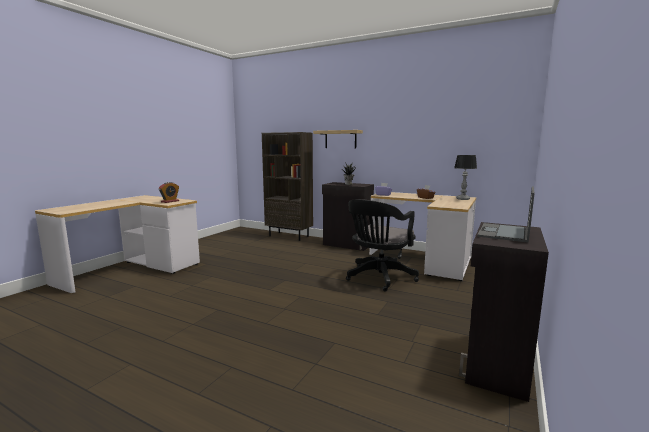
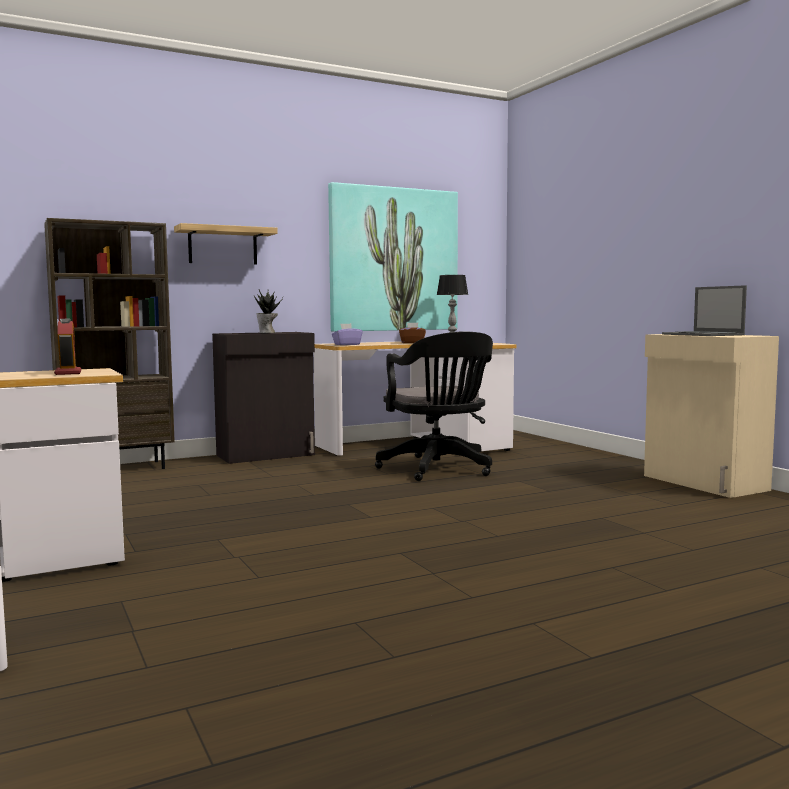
camera: 55 degrees left, 5 degrees down
black cabinet [459,222,549,402] -> beige cabinet [644,334,779,498]
none -> picture [328,182,458,332]

